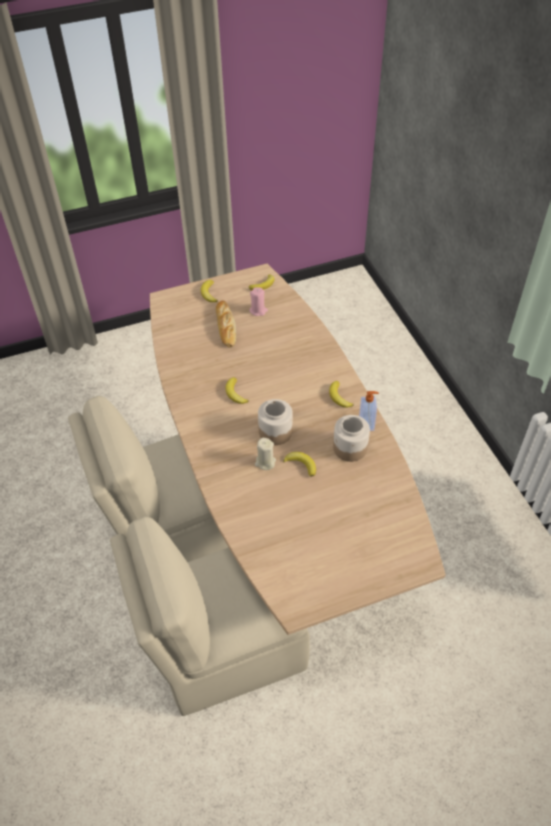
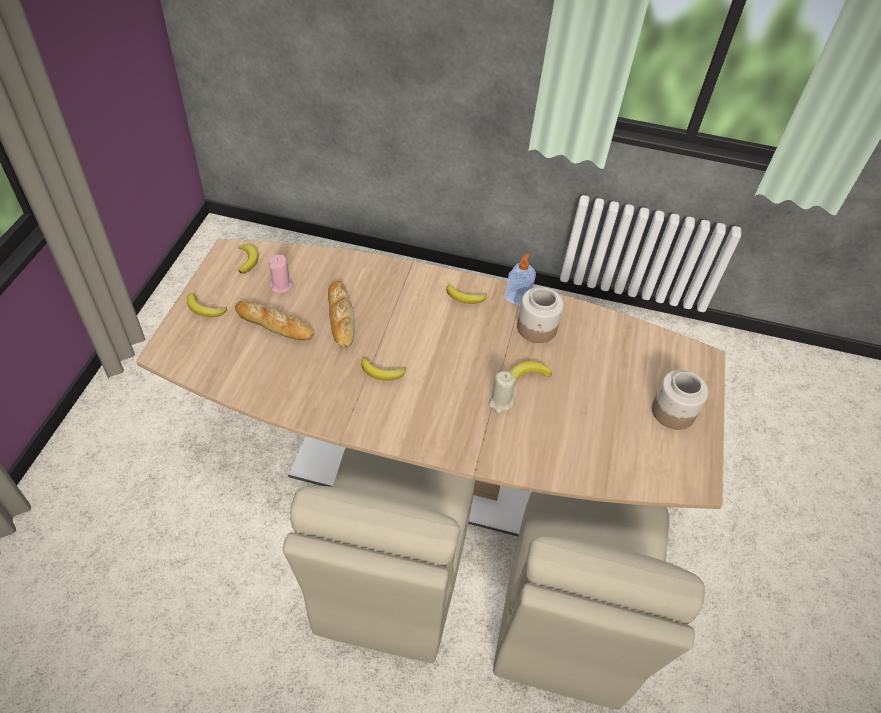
camera: 60 degrees left, 0 degrees up
jar [258,399,293,445] -> jar moved to [652,370,708,430]
none -> bread [328,280,354,348]

